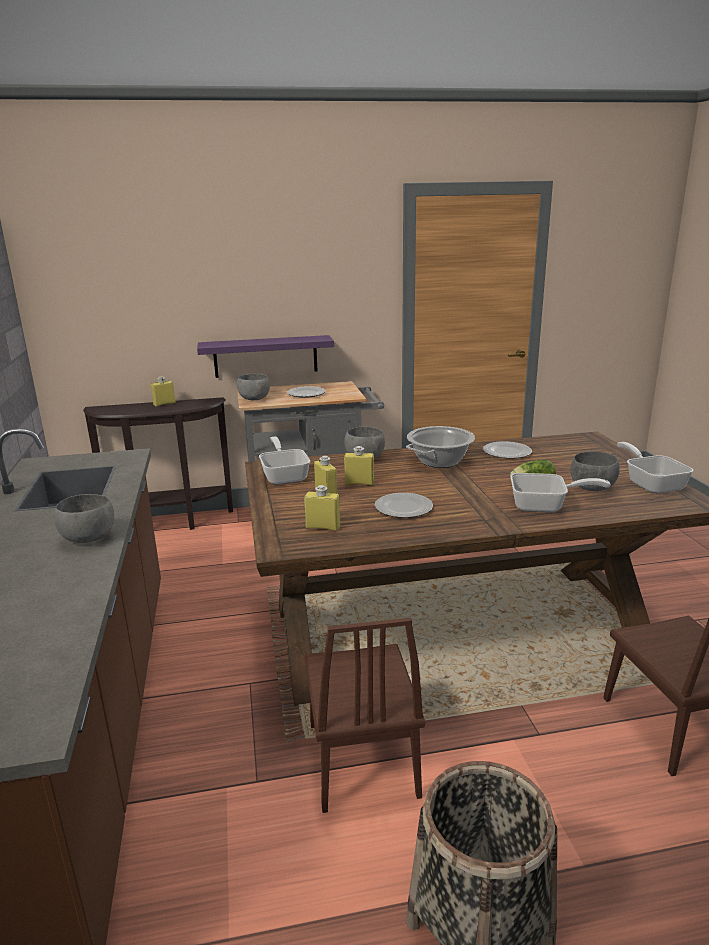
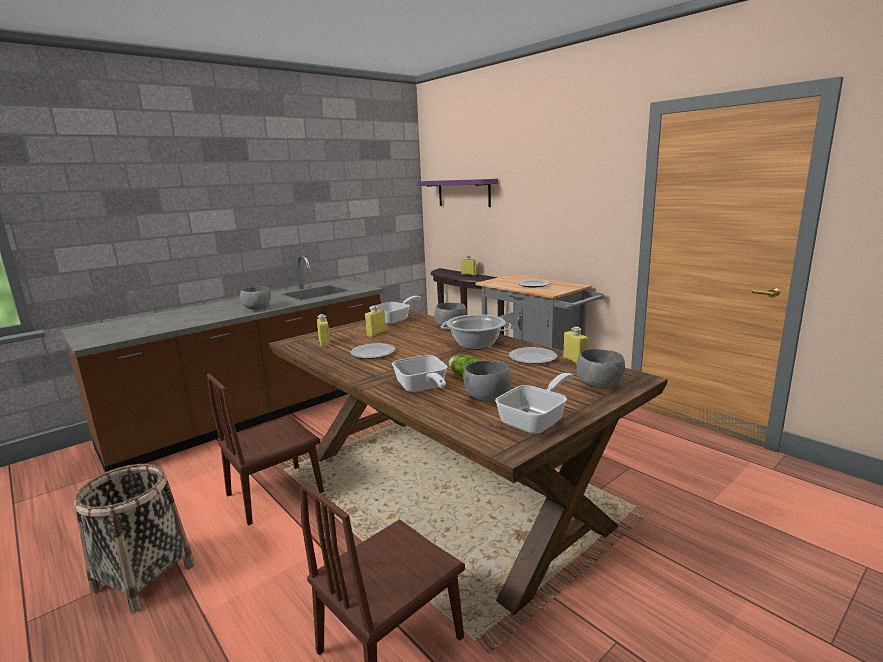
camera: 60 degrees right, 5 degrees down
purple shelf [197,335,334,378] -> purple shelf moved to [417,179,498,207]
grey bowl [237,374,270,400] -> grey bowl moved to [576,349,625,389]
yellow bottle [344,446,374,485] -> yellow bottle moved to [563,327,588,364]

